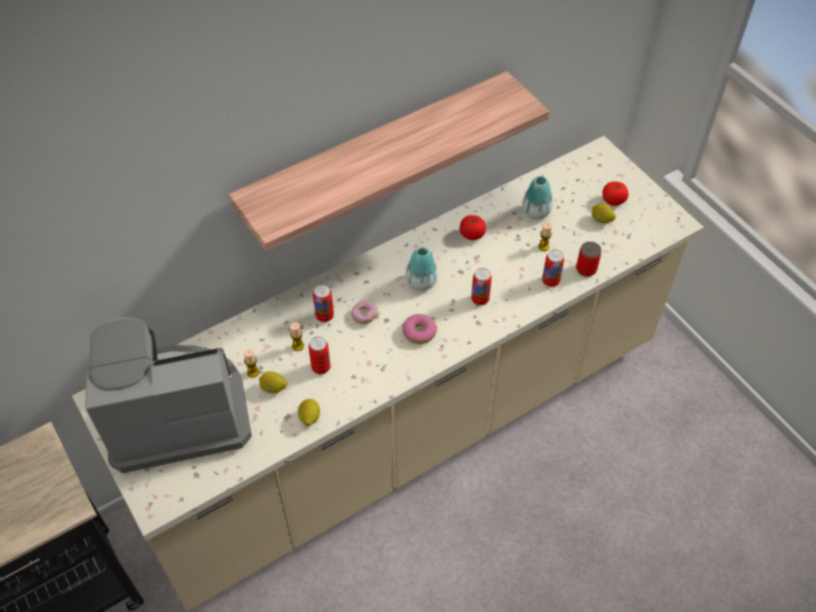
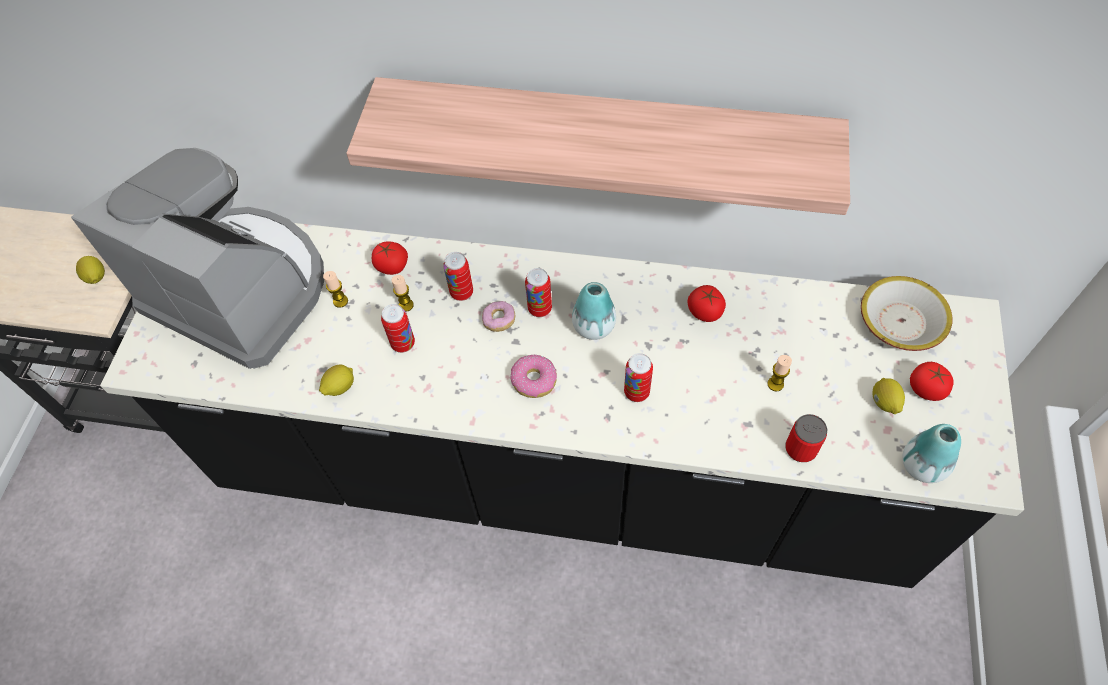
camera: 45 degrees right, 5 degrees up
beige counter [72,136,703,612] -> black counter [100,223,1024,588]
lemon [259,371,287,393] -> lemon moved to [76,256,105,284]
vase [522,176,553,220] -> vase moved to [902,424,961,483]
can [542,250,564,287] -> can moved to [525,268,552,317]
none -> tomato [372,241,408,275]
none -> bowl [861,276,953,351]

